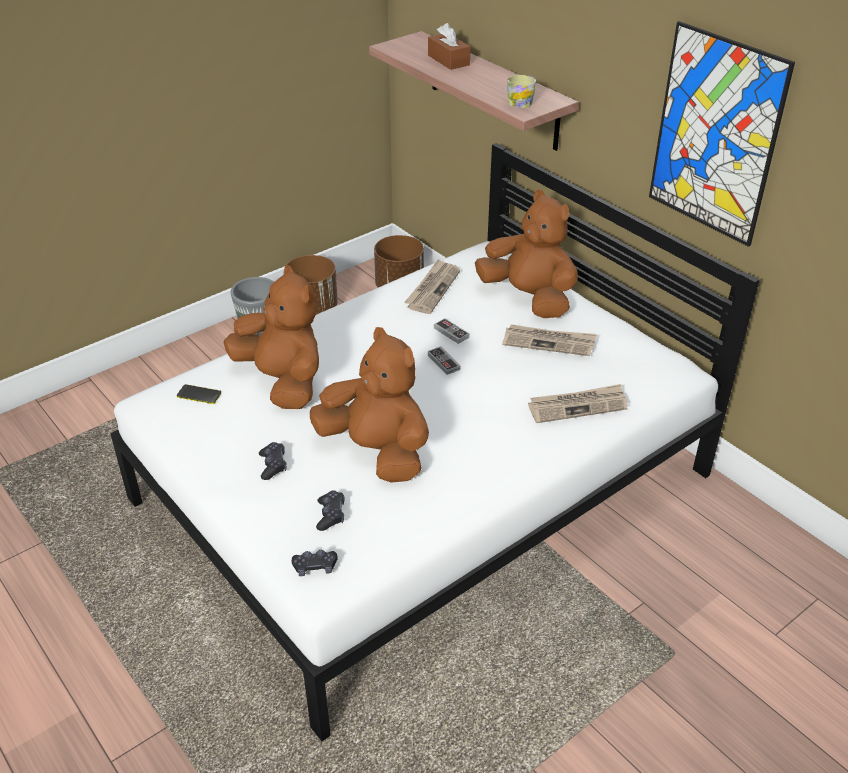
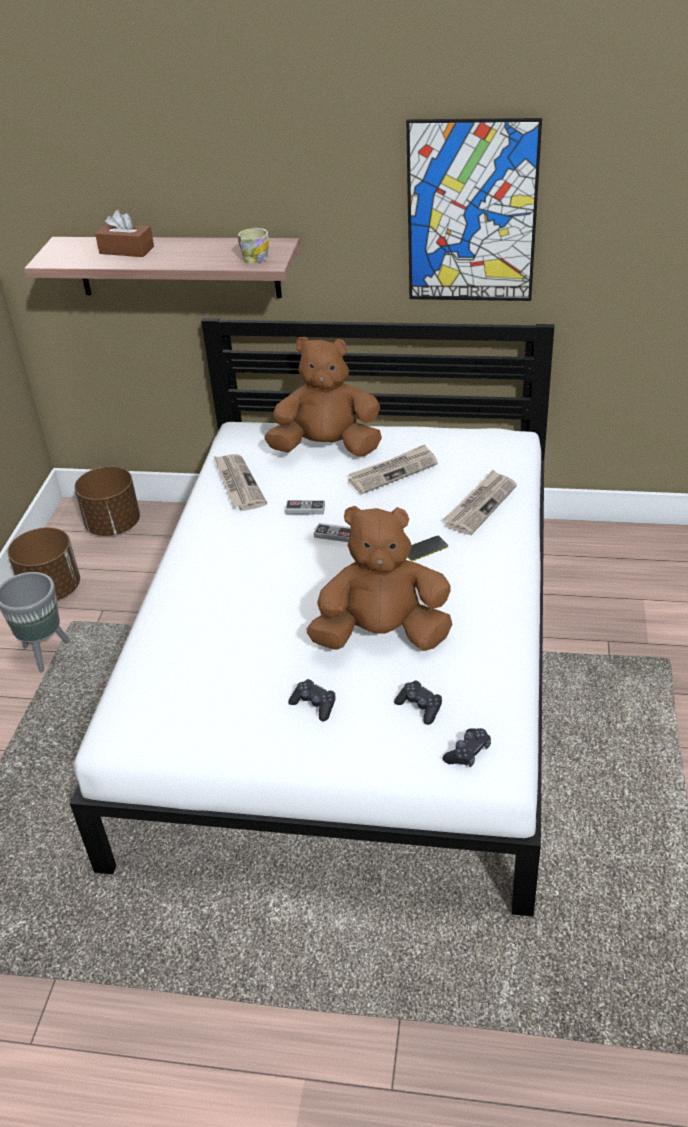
camera: 40 degrees left, 0 degrees up
phone [177,384,221,404] -> phone moved to [408,535,448,561]
brown plush toy [223,265,319,409] -> none

